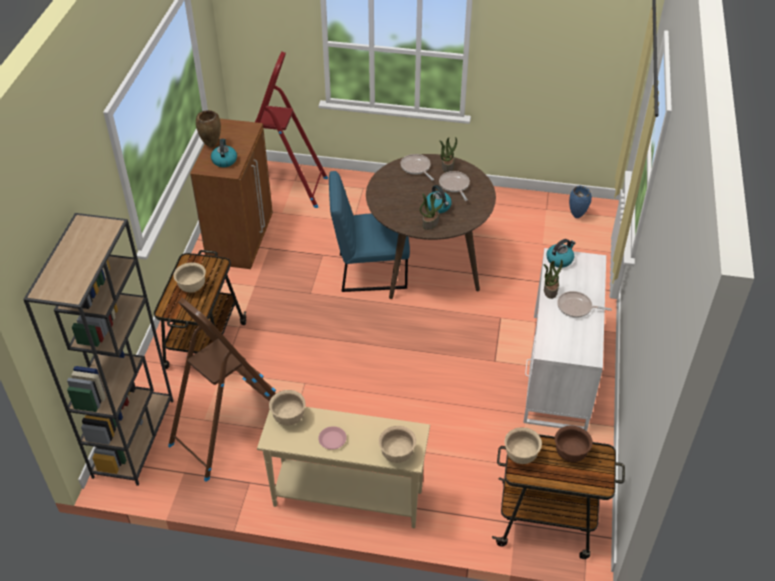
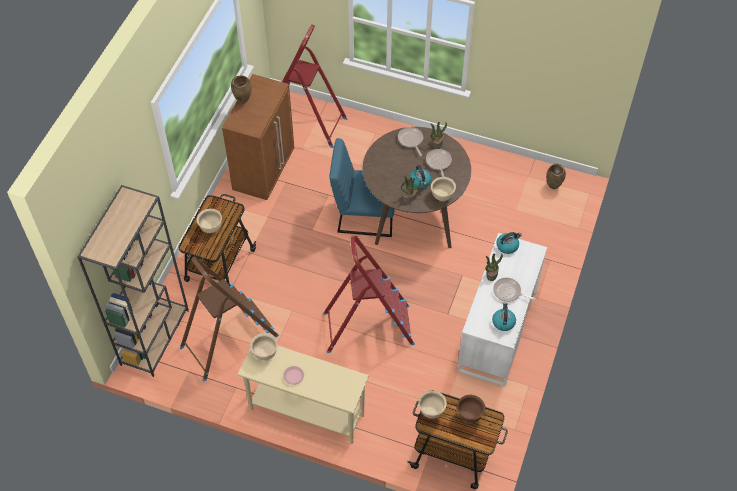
camera: 10 degrees right, 10 degrees up
kettle [211,139,237,167] -> kettle moved to [492,303,516,331]
beige bowl [379,426,416,463] -> beige bowl moved to [431,177,456,201]
blue vase [569,186,592,218] -> brown vase [546,163,566,189]
none -> red step ladder [323,236,415,353]

